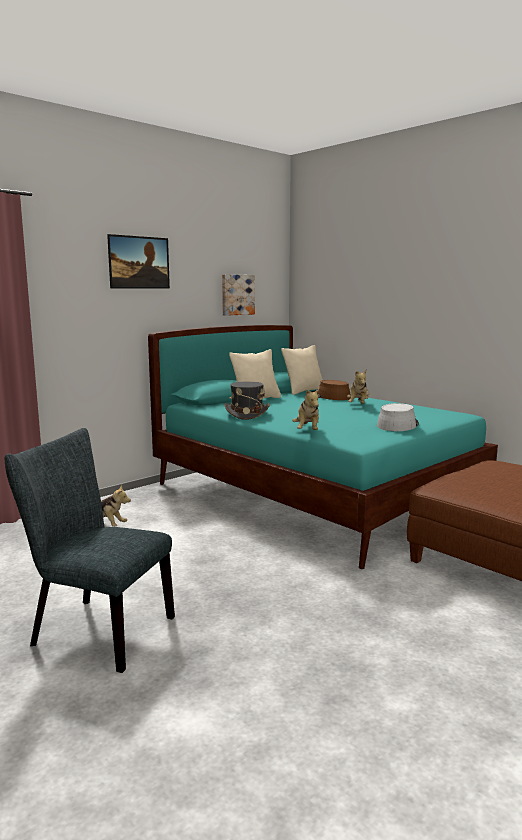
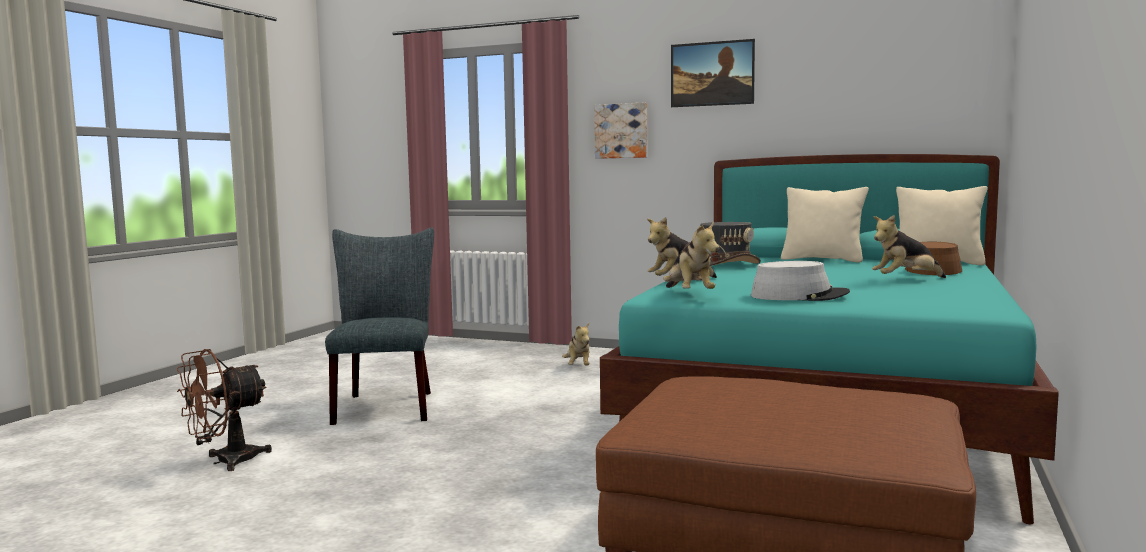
camera: 65 degrees right, 5 degrees down
picture [222,274,255,316] -> picture moved to [594,102,647,159]
none -> brown fan [177,349,272,471]
none -> plush toy [663,222,719,289]

